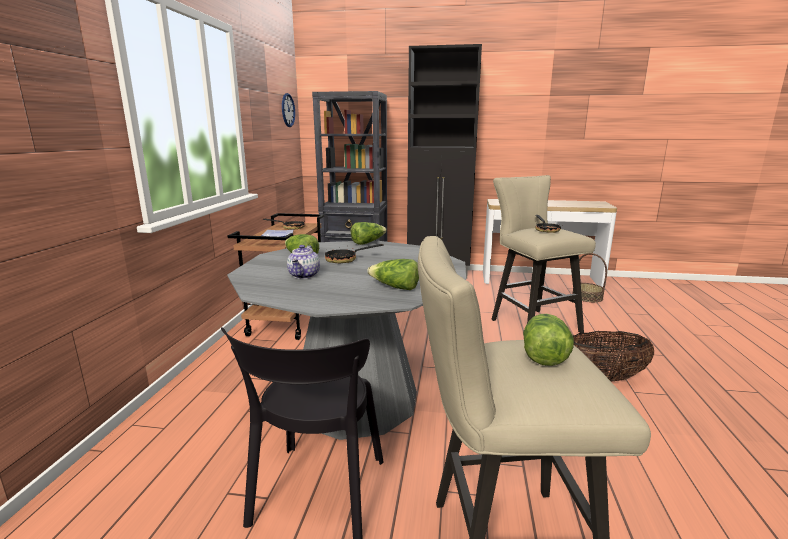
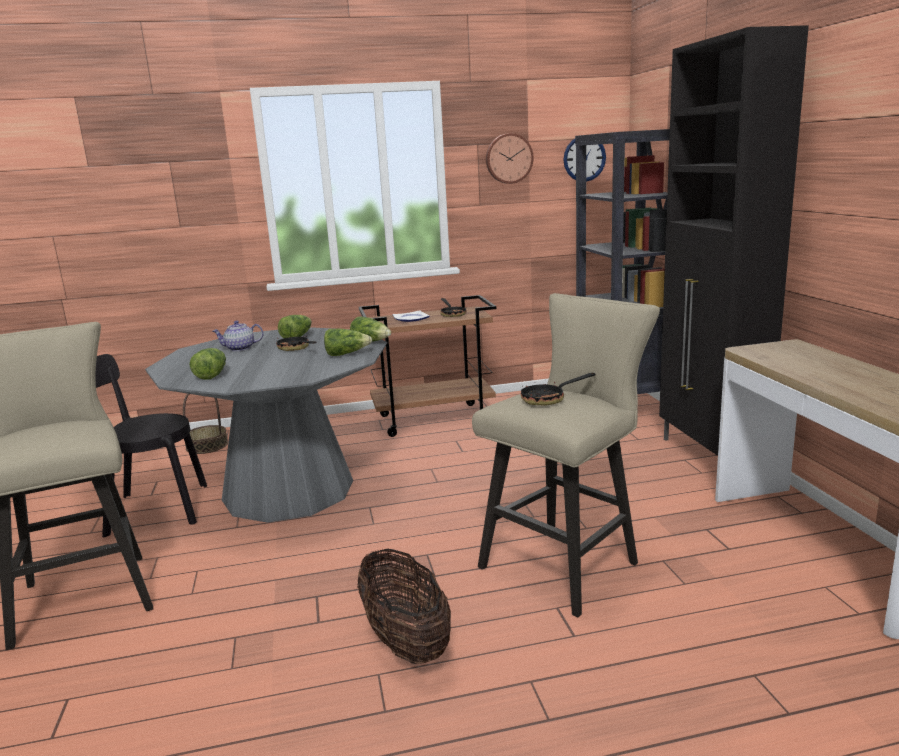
camera: 70 degrees right, 0 degrees up
lettuce [523,314,574,366] -> lettuce moved to [324,329,372,356]
basket [572,253,607,302] -> basket moved to [183,394,228,454]
none -> wall clock [486,133,533,184]

